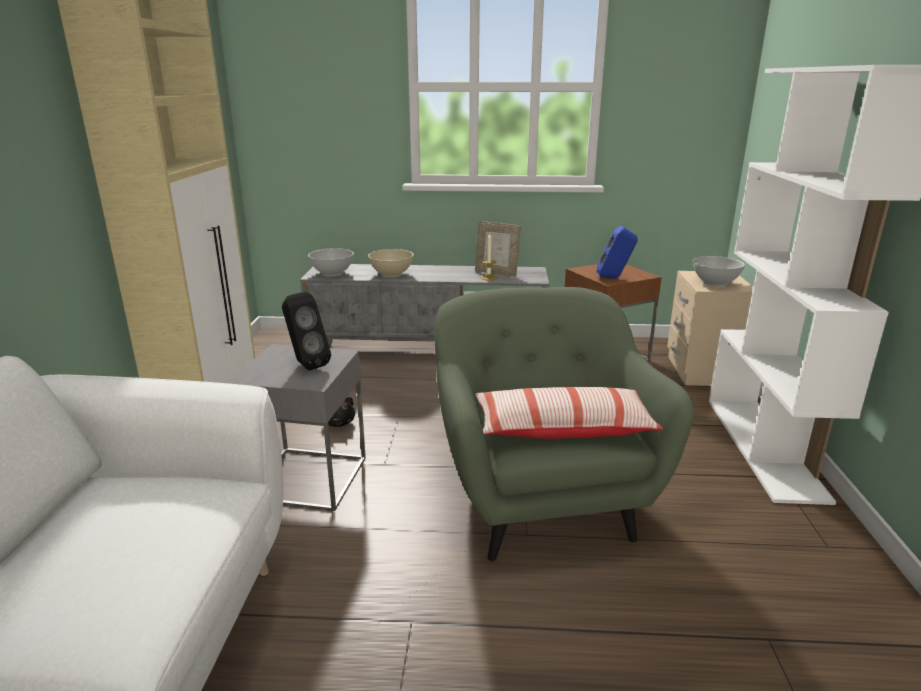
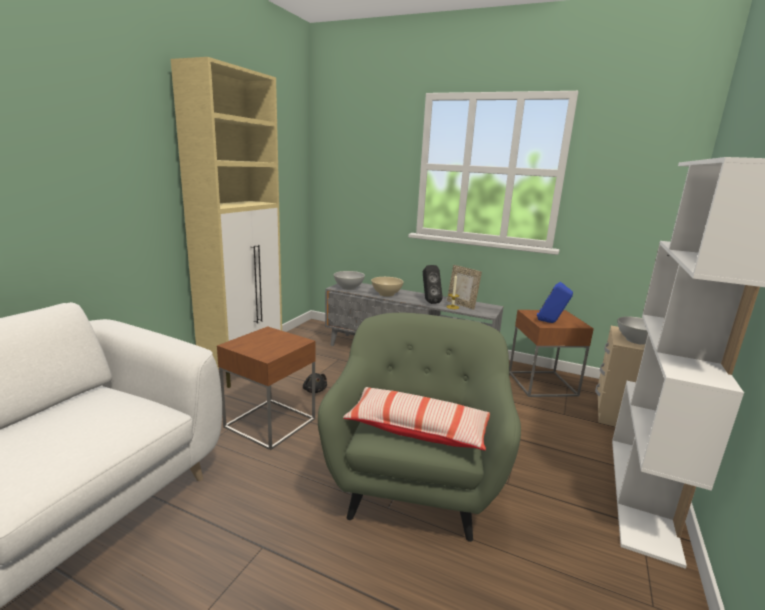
camera: 20 degrees right, 5 degrees down
grey side table [226,344,366,511] -> brown side table [217,326,316,450]
black speaker [282,291,331,370] -> black speaker moved to [423,265,443,304]

